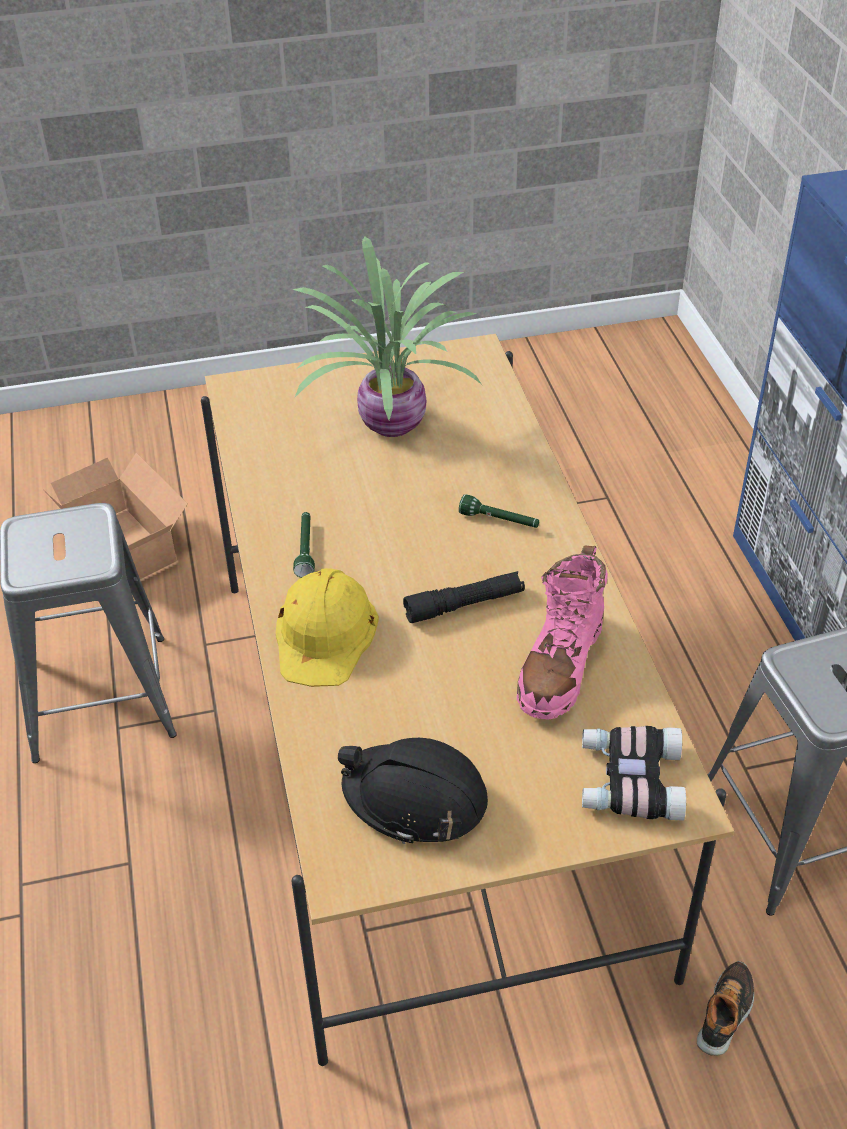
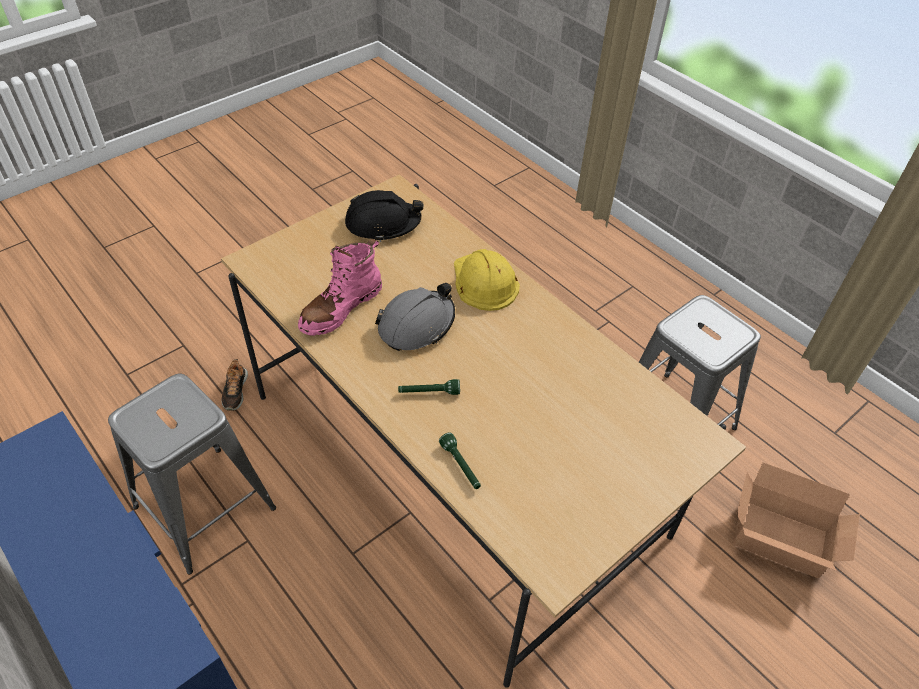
camera: 150 degrees right, 5 degrees up
potted plant [292,236,482,437] -> none
green flashlight [293,512,315,578] -> green flashlight moved to [439,432,481,489]
black flashlight [403,571,525,623] -> grey hard hat [375,283,455,351]
pink boot [516,545,608,719] -> pink boot turned 135 degrees counterclockwise [298,239,382,336]
binoculars [582,726,686,821] -> none

